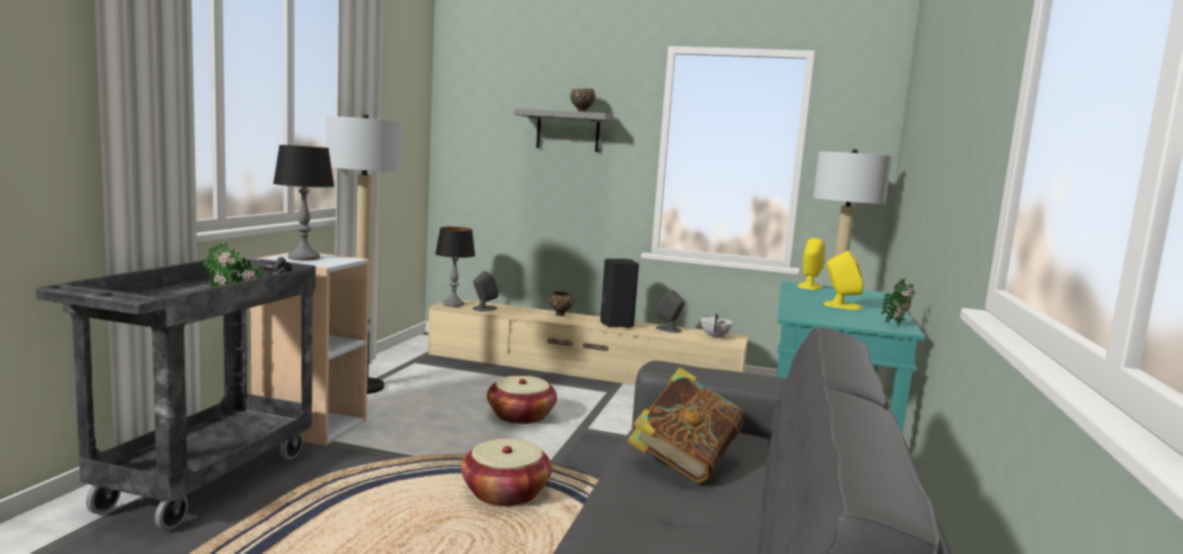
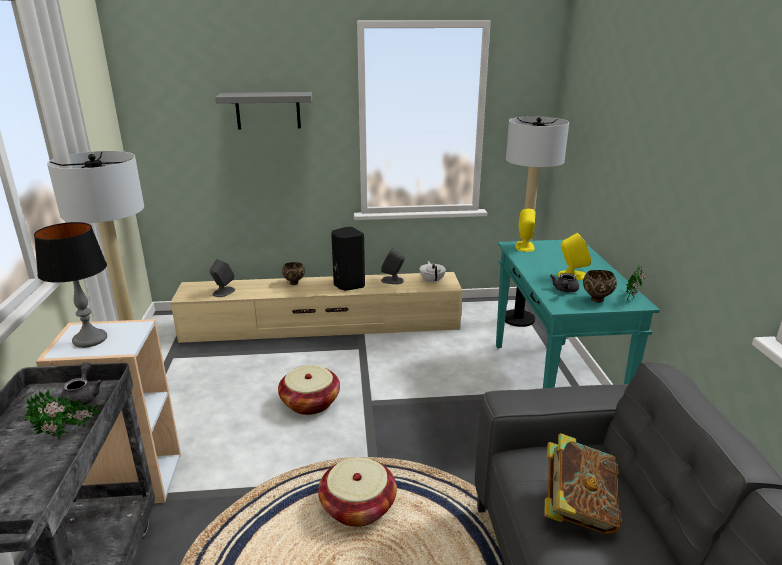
camera: 20 degrees left, 15 degrees up
table lamp [435,227,475,307] -> none
brown bowl [570,89,596,112] -> brown bowl moved to [583,270,617,303]
none -> grey teapot [550,273,579,293]

